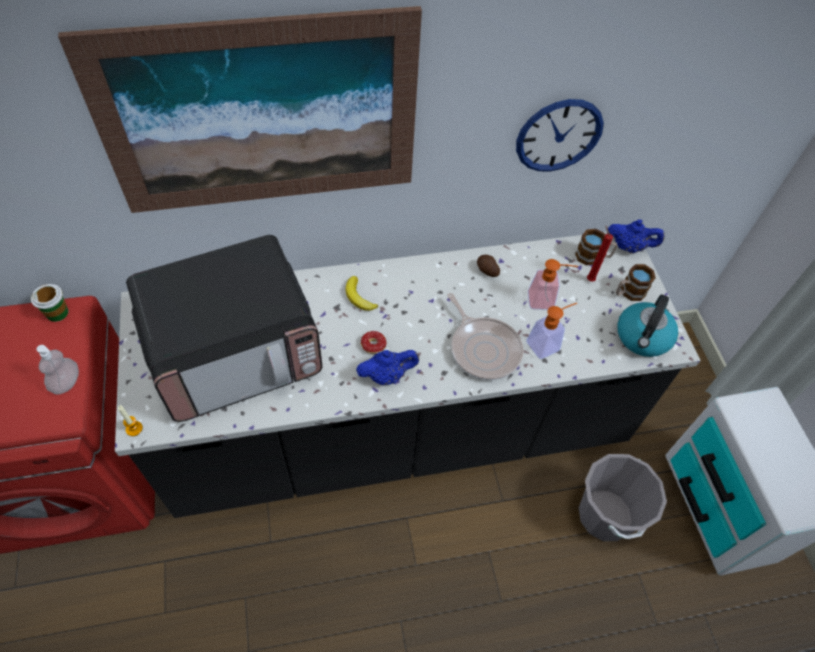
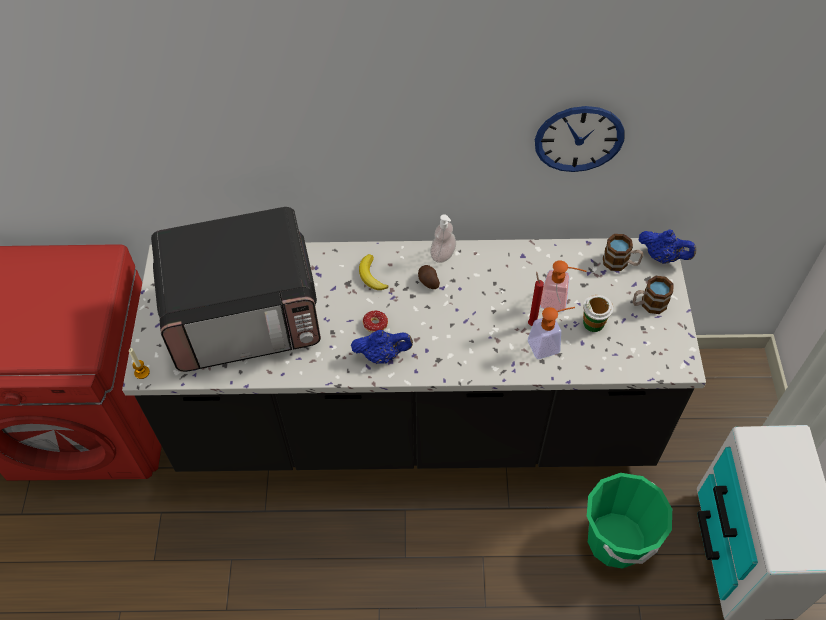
camera: 15 degrees right, 0 degrees up
cup [31,284,69,322] -> cup moved to [583,295,613,332]
soap dispenser [37,345,79,395] -> soap dispenser moved to [430,214,456,263]
picture [58,6,422,213] -> none
frying pan [447,293,524,380] -> none
potato [477,255,500,277] -> potato moved to [418,265,440,289]
grey bucket [579,454,667,541] -> green bucket [587,473,672,569]
red candle [587,226,613,282] -> red candle moved to [528,272,544,326]
kettle [617,294,678,357] -> none

